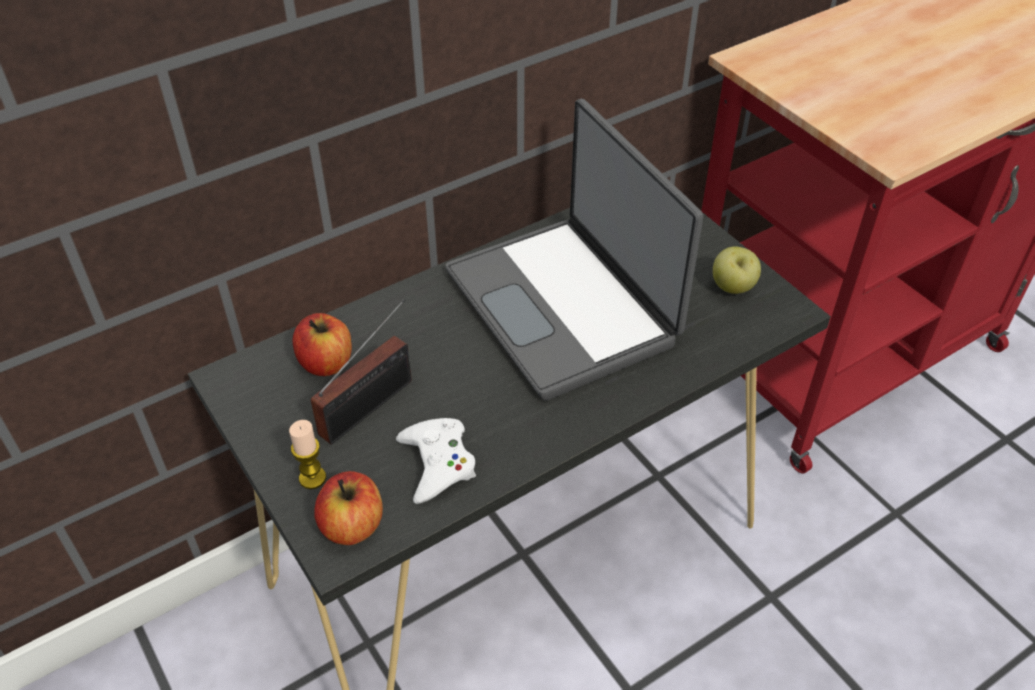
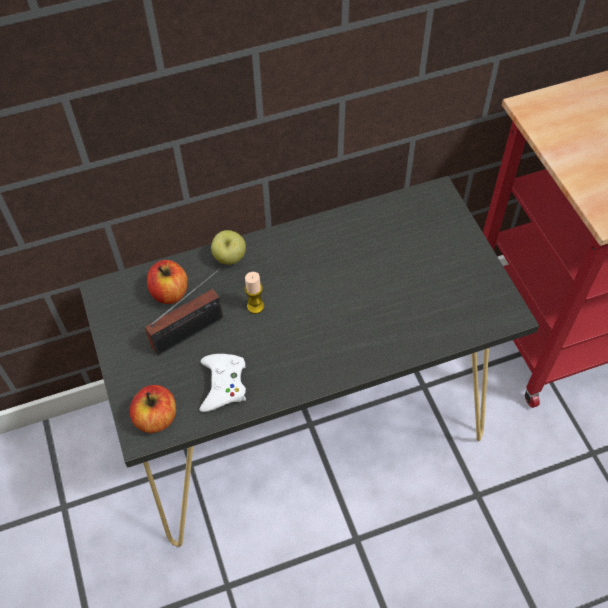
camera: 15 degrees right, 10 degrees up
candle [289,420,326,489] -> candle moved to [244,272,264,314]
laptop [445,99,703,401] -> none
apple [713,246,761,294] -> apple moved to [211,230,246,265]

